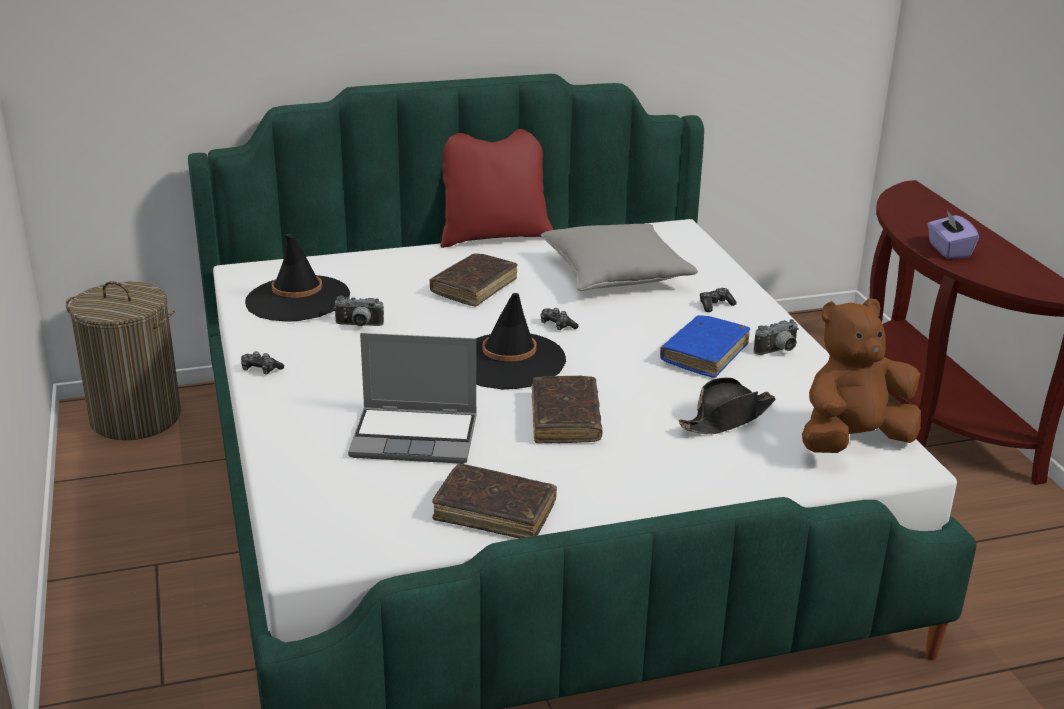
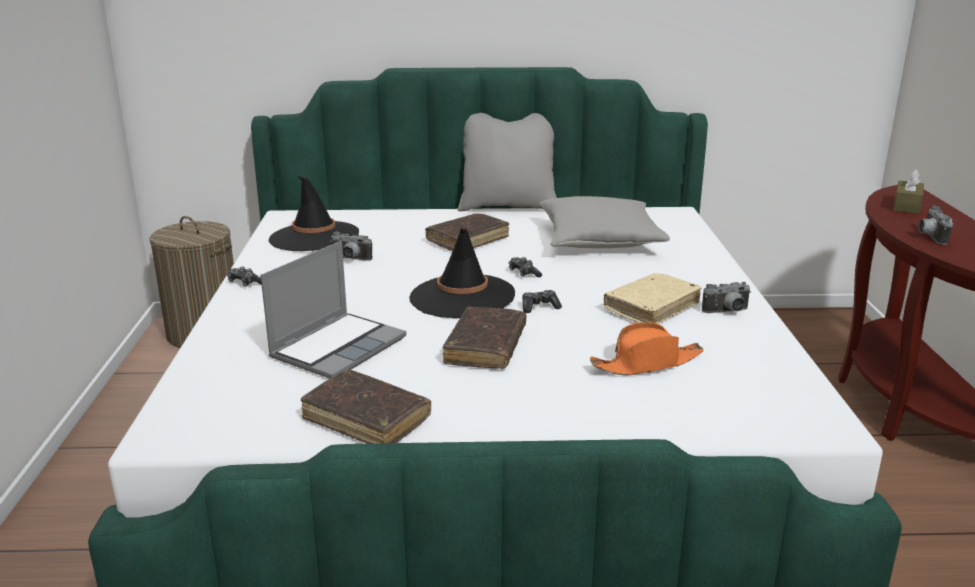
camera: 15 degrees right, 5 degrees down
laptop [348,333,477,464] -> laptop turned 75 degrees counterclockwise [261,241,406,379]
red pillow [440,129,553,248] -> grey pillow [458,113,557,211]
blue book [660,315,750,378] -> beige book [604,273,701,324]
black hat [678,377,776,434] -> orange hat [590,322,704,375]
game controller [700,288,737,312] -> game controller moved to [523,290,562,313]
brown plush toy [802,298,921,453] -> none
purple tissue box [927,210,979,259] -> camera [919,206,953,245]
none -> brown tissue box [893,169,924,214]

